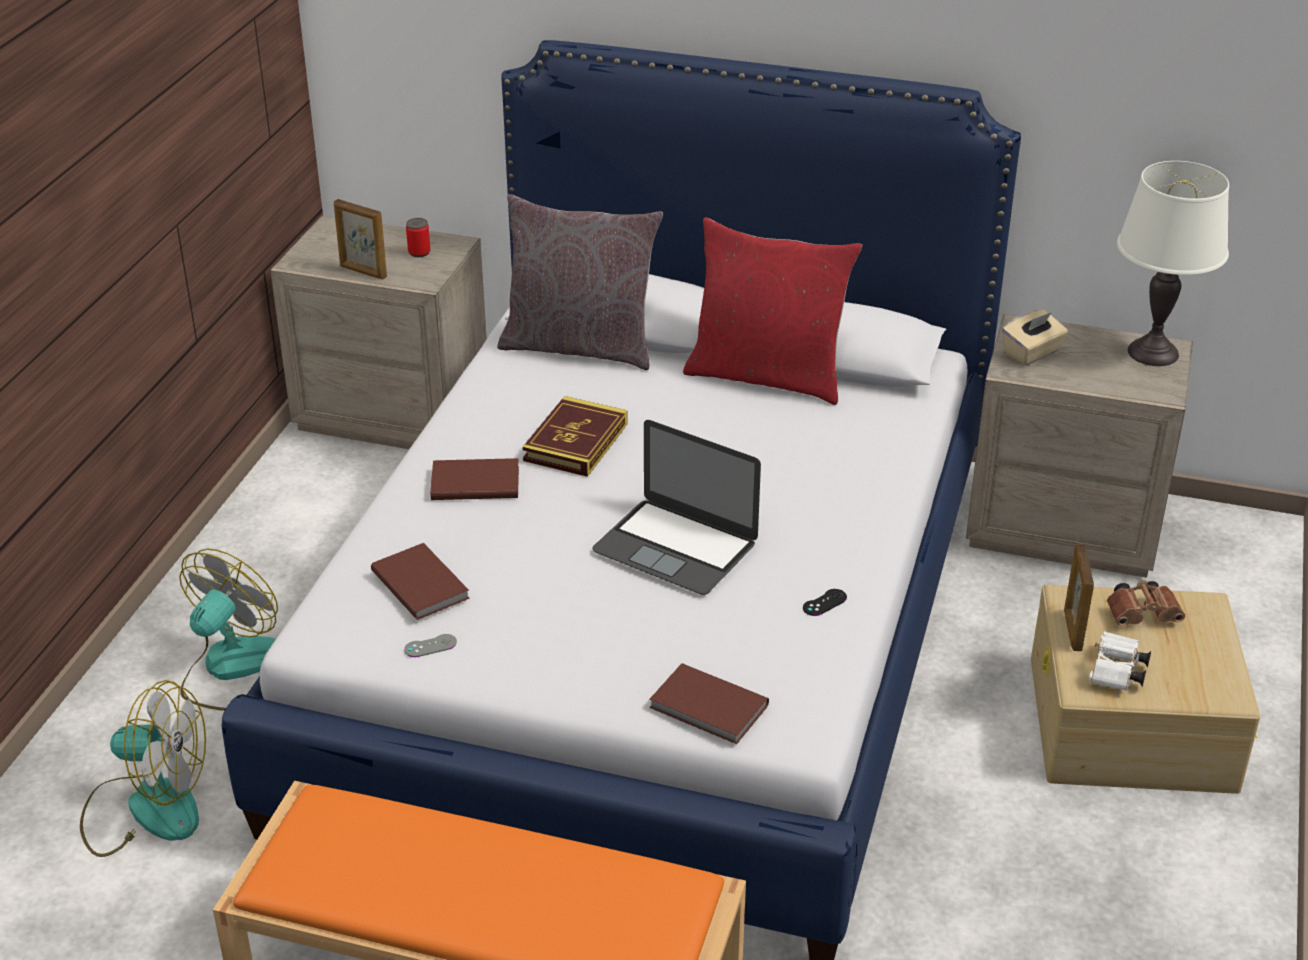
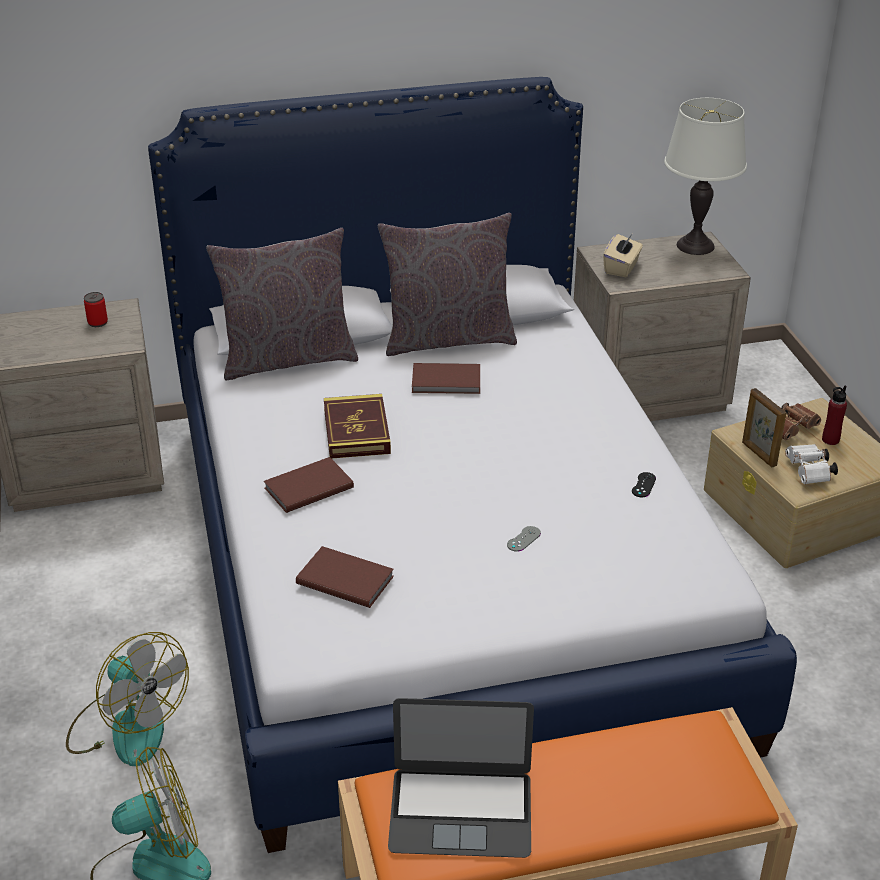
camera: 30 degrees left, 0 degrees up
fan [179,549,278,711] -> fan turned 135 degrees clockwise [66,632,189,766]
picture frame [334,199,387,280] -> none
grey game controller [404,634,457,657] -> grey game controller moved to [507,526,541,552]
laptop [592,420,761,595] -> laptop moved to [388,698,534,858]
brown book [649,663,769,744] -> brown book moved to [412,363,480,394]
red pillow [683,217,862,405] -> grey pillow [377,213,517,356]
none -> red bottle [822,385,847,445]

